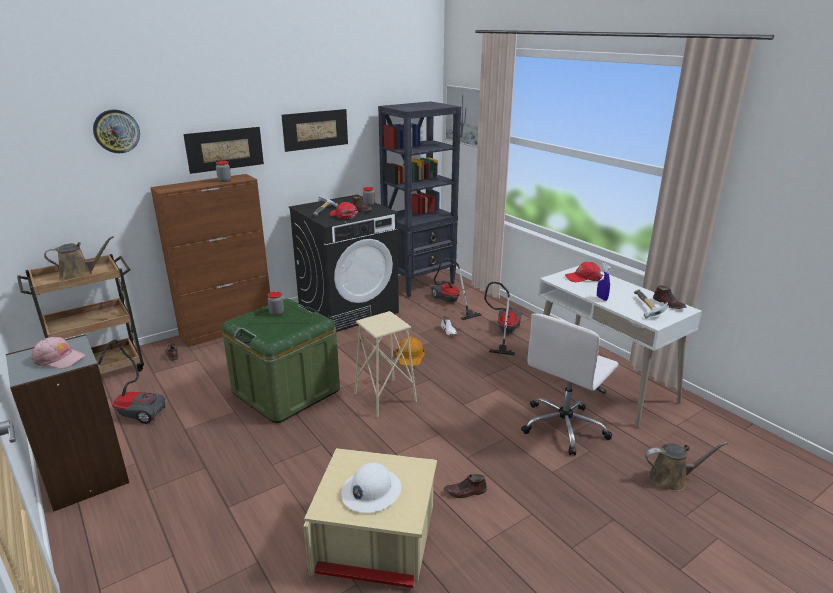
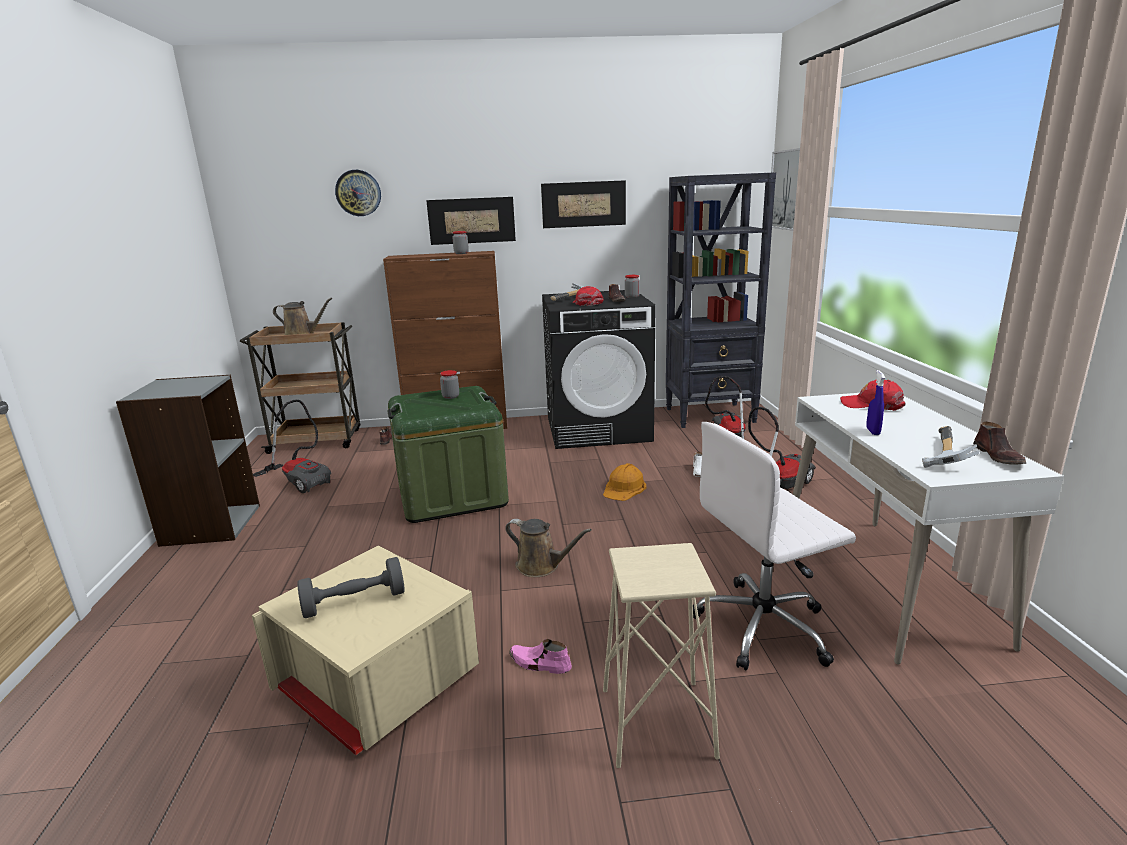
camera: 30 degrees right, 5 degrees down
pink cap [31,337,86,368] -> none
white hard hat [341,463,401,513] -> grey dumbbell [297,557,405,618]
beige stool [354,311,417,417] -> beige stool moved to [603,543,720,768]
brown shoe [444,474,487,498] -> pink shoe [509,639,572,674]
brown watering can [645,442,728,492] -> brown watering can moved to [505,519,592,577]

